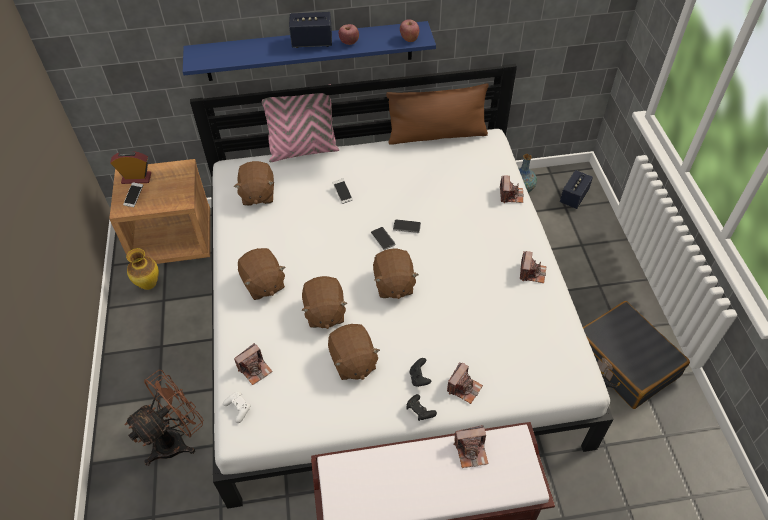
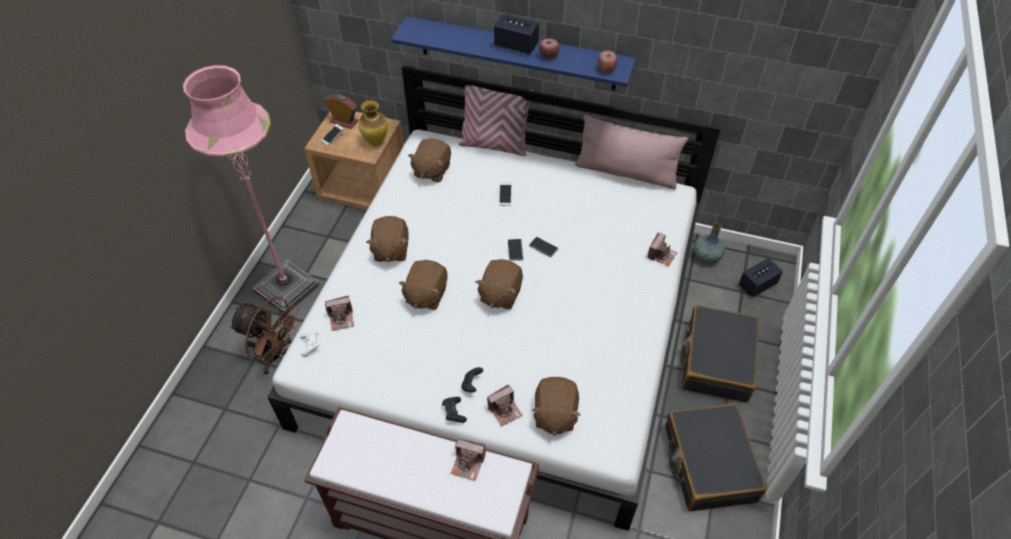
camera: 25 degrees right, 0 degrees up
brown fan [125,370,204,466] -> brown fan turned 45 degrees clockwise [230,297,300,374]
vase [126,248,159,290] -> vase moved to [358,100,388,146]
brown plush toy [328,324,380,380] -> brown plush toy moved to [531,377,581,436]
brown pillow [386,84,489,145] -> pink pillow [575,115,688,190]
camera [520,251,546,283] -> none
none -> pink floor lamp [183,65,320,314]
none -> black suitcase [680,305,759,403]

